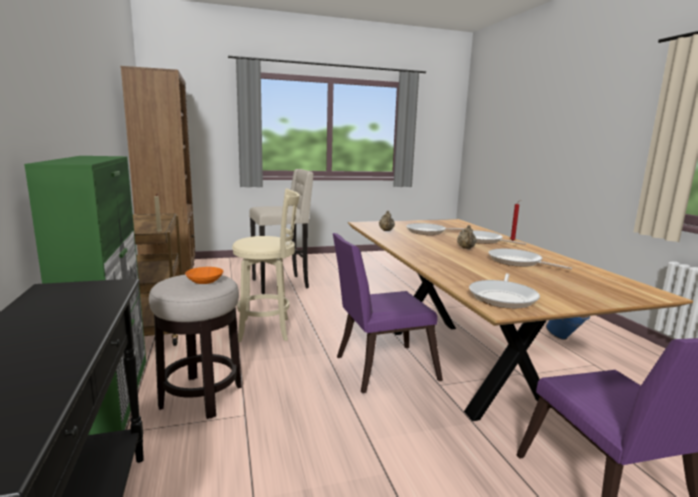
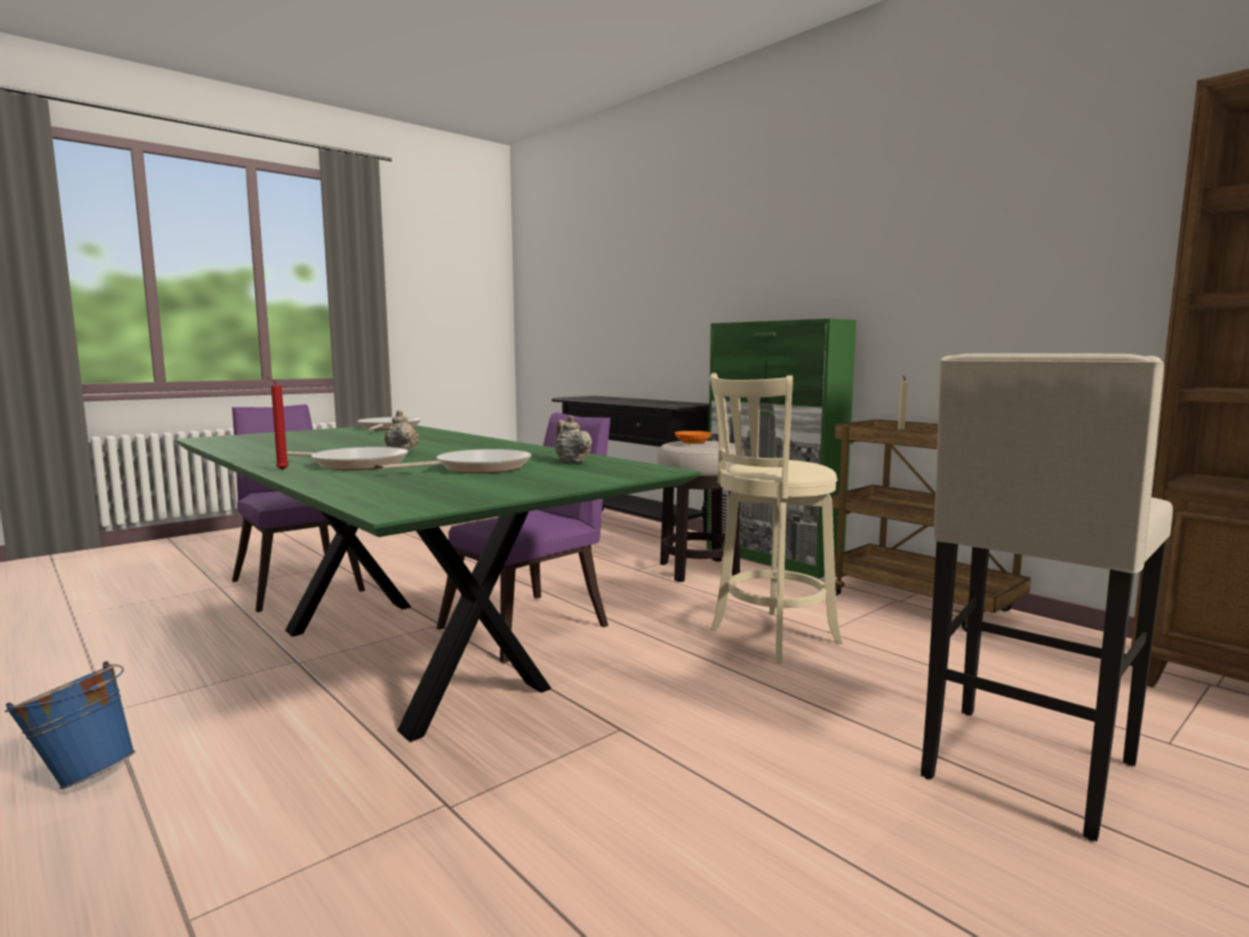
camera: 155 degrees right, 5 degrees down
brown dining table [348,219,693,421] -> green dining table [175,425,701,742]
frying pan [489,249,572,270] -> none

